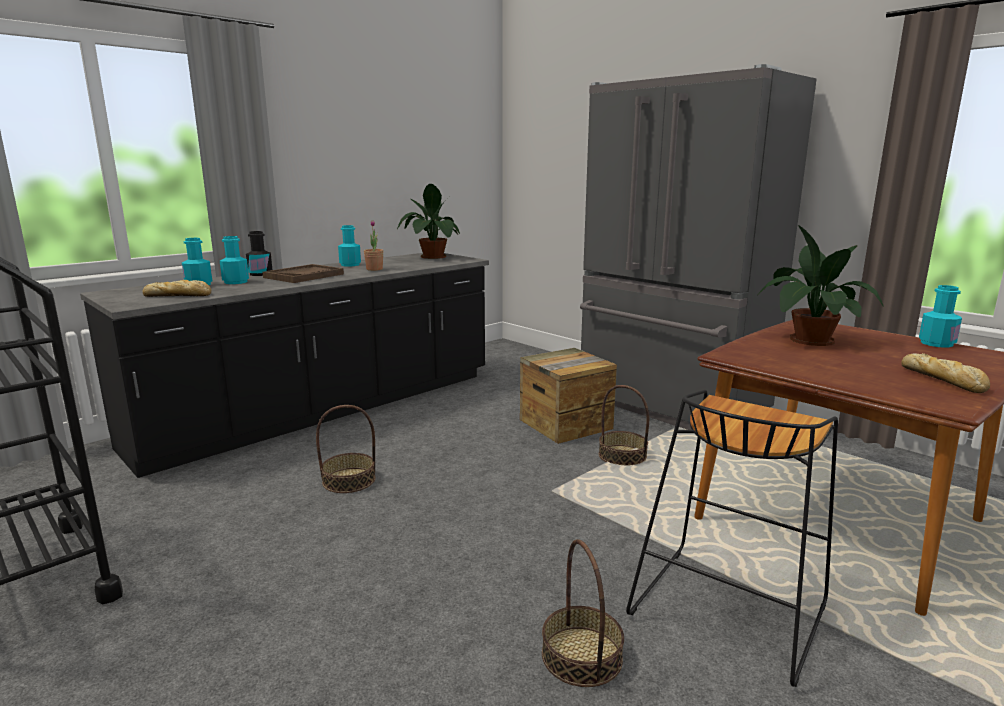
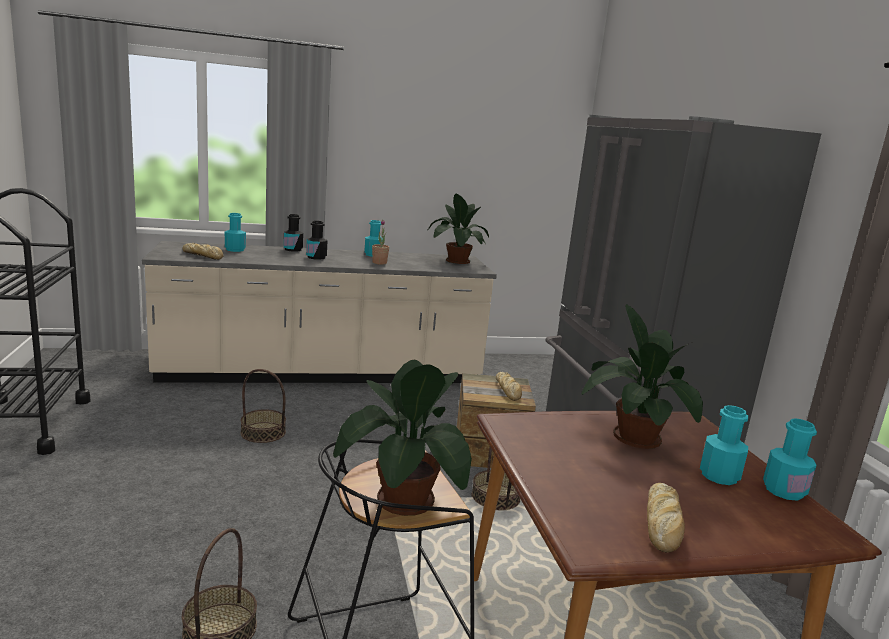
camera: 30 degrees right, 0 degrees up
black counter [80,253,489,478] -> beige counter [142,241,497,383]
turquoise bottle [220,236,249,284] -> turquoise bottle moved to [700,405,748,485]
brown tray [262,264,344,283] -> black bottle [306,221,327,260]
none -> potted plant [333,360,472,516]
none -> bread [496,372,522,401]

